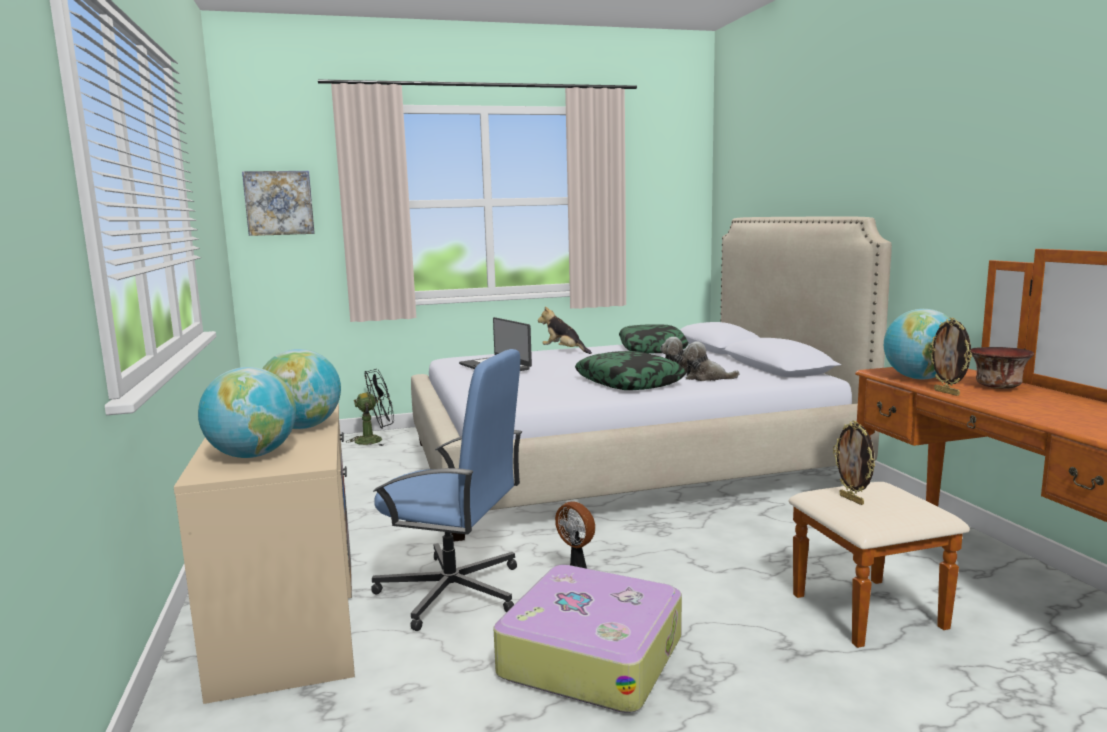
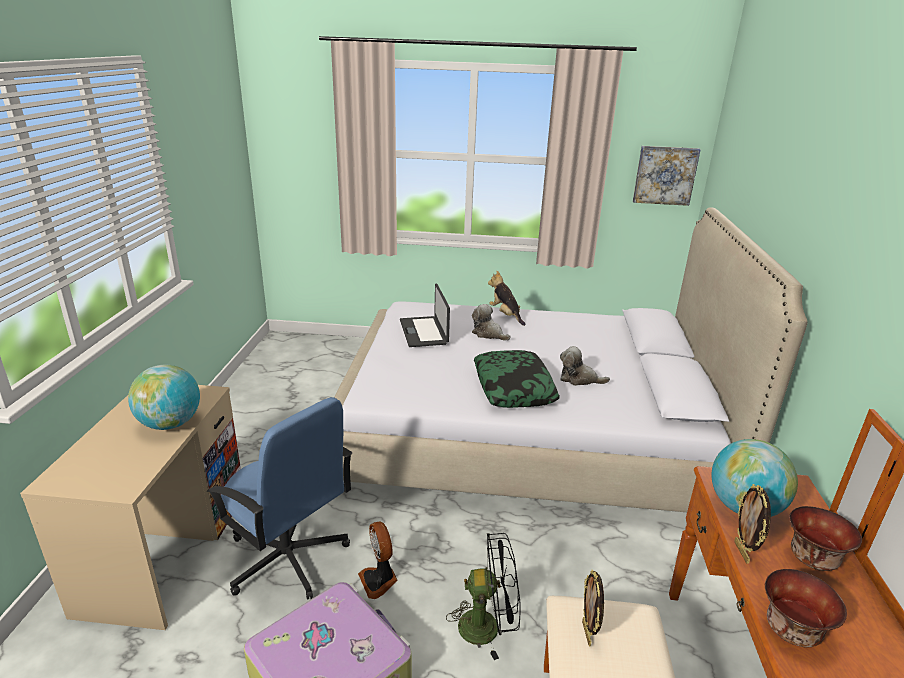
camera: 20 degrees right, 15 degrees up
globe [198,367,296,458] -> none
picture [242,171,315,236] -> picture moved to [633,146,701,206]
black fan [347,369,394,446] -> black fan moved to [446,533,521,660]
pillow [619,324,688,354] -> none
plush toy [683,341,739,381] -> plush toy moved to [472,304,511,341]
none -> bowl [765,569,847,647]

